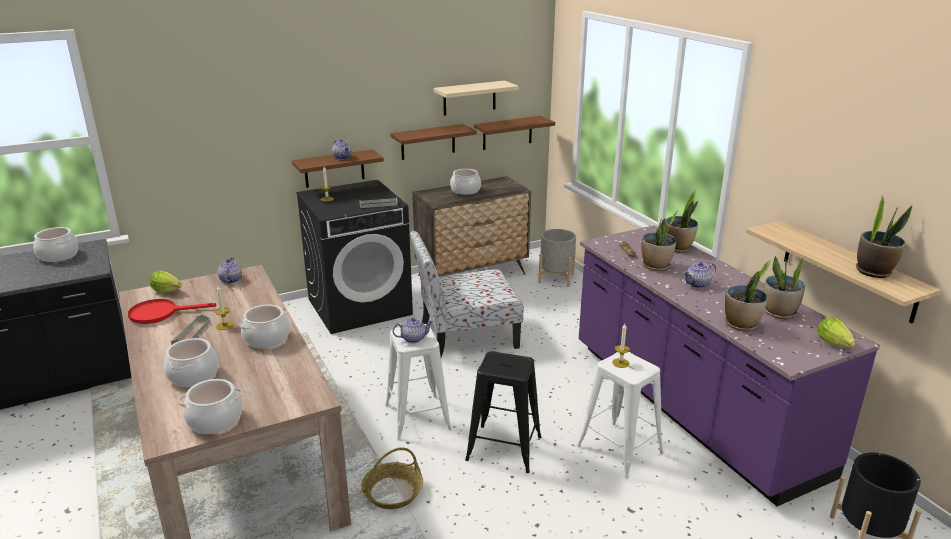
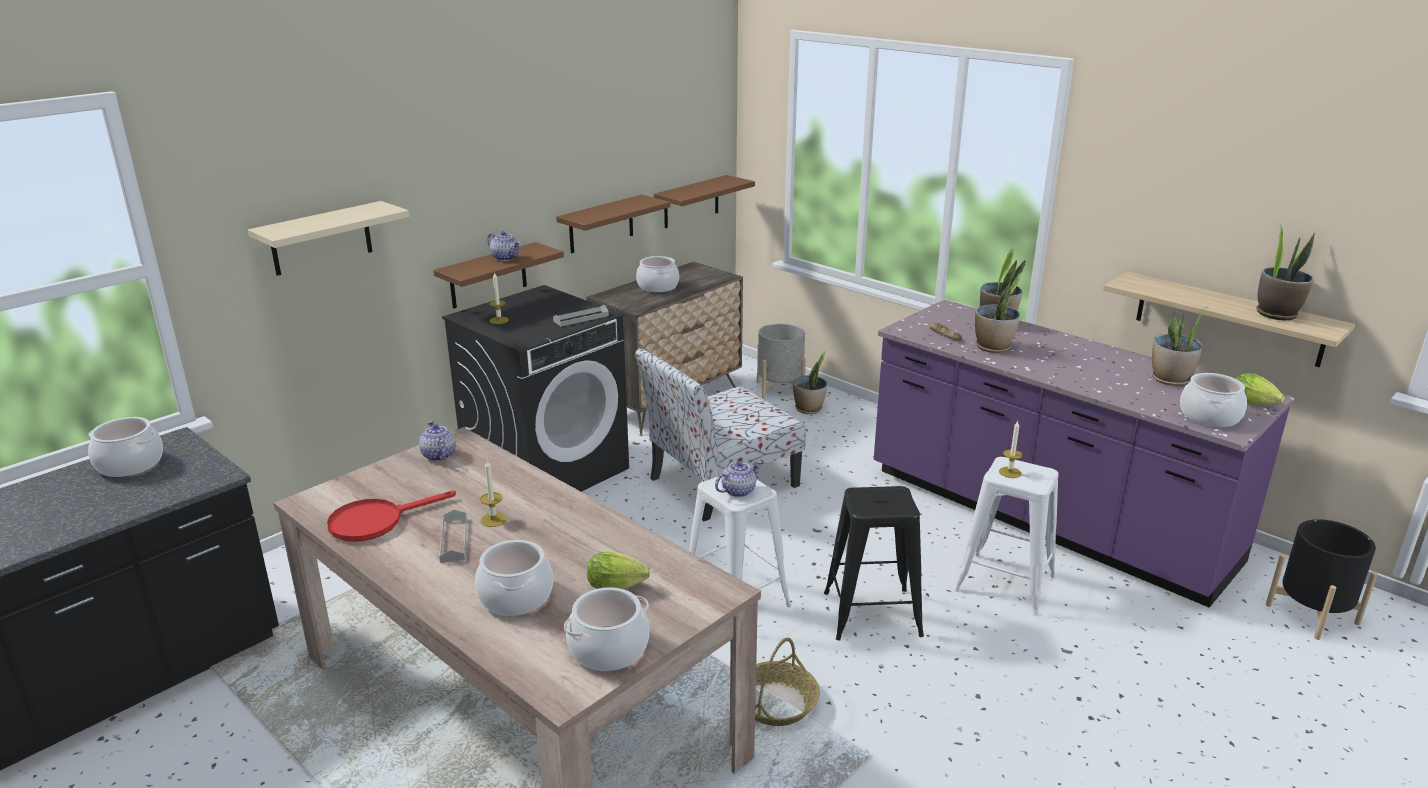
camera: 20 degrees left, 0 degrees up
lettuce [150,270,182,293] -> lettuce moved to [587,552,651,589]
cooking pot [240,304,290,349] -> cooking pot moved to [1180,373,1247,427]
beige shelf [433,81,519,116] -> beige shelf moved to [248,201,410,276]
teapot [684,262,716,288] -> none
potted plant [725,259,772,331] -> potted plant moved to [793,351,827,414]

